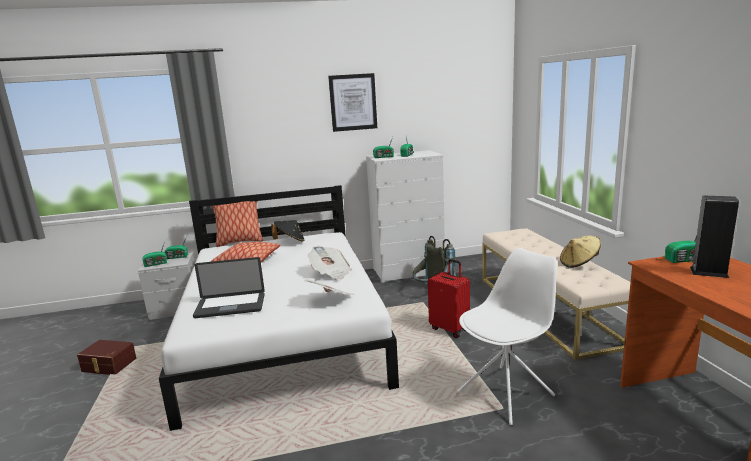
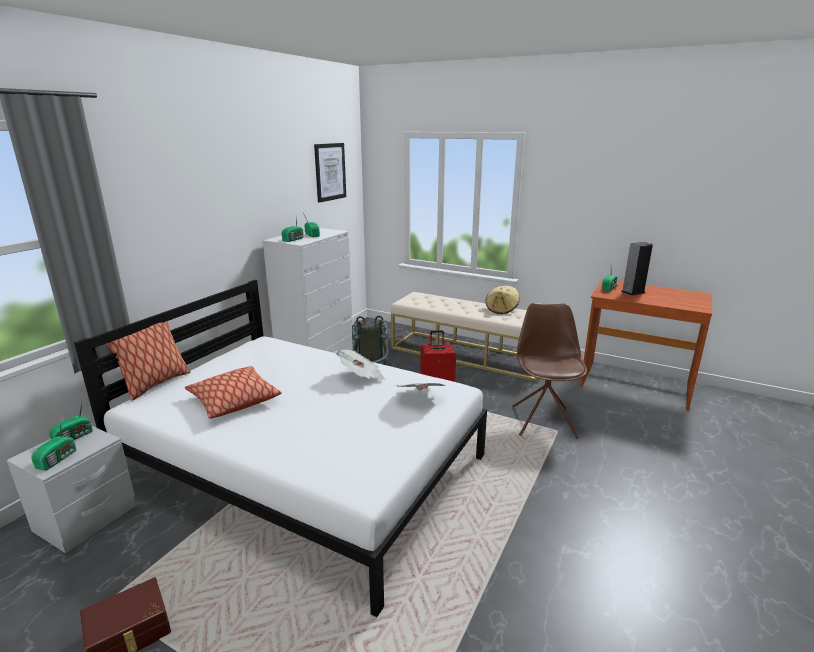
camera: 50 degrees left, 5 degrees up
laptop [193,257,265,318] -> none
black hat [271,220,304,242] -> none
picture [328,73,377,132] -> picture moved to [314,143,346,203]
white chair [457,248,557,425] -> brown chair [513,303,587,439]

